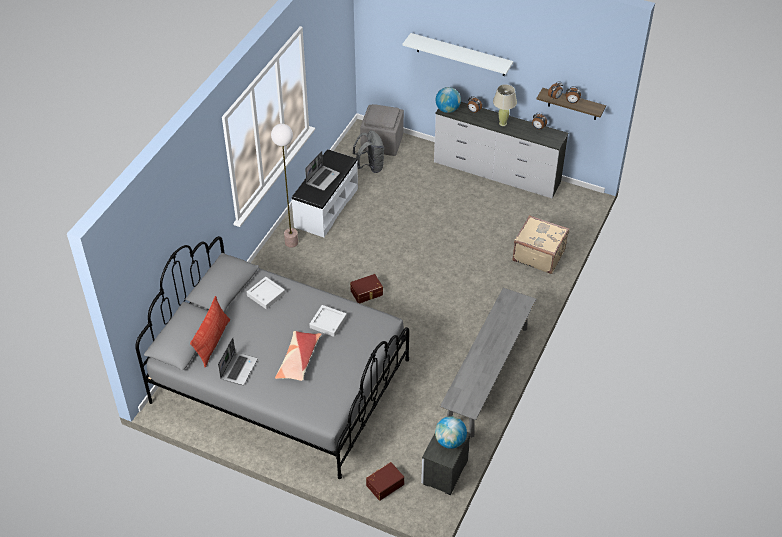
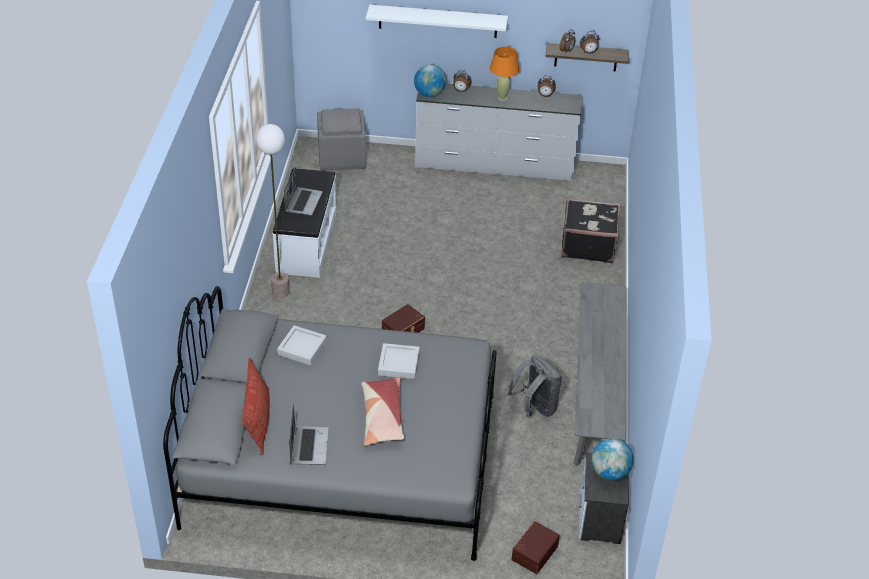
camera: 20 degrees left, 5 degrees down
grey backpack [353,130,384,173] -> grey backpack moved to [508,355,562,417]
beige table lamp [493,84,517,126] -> orange table lamp [489,46,519,101]
beige suitcase [512,215,569,274] -> black suitcase [561,198,620,263]

